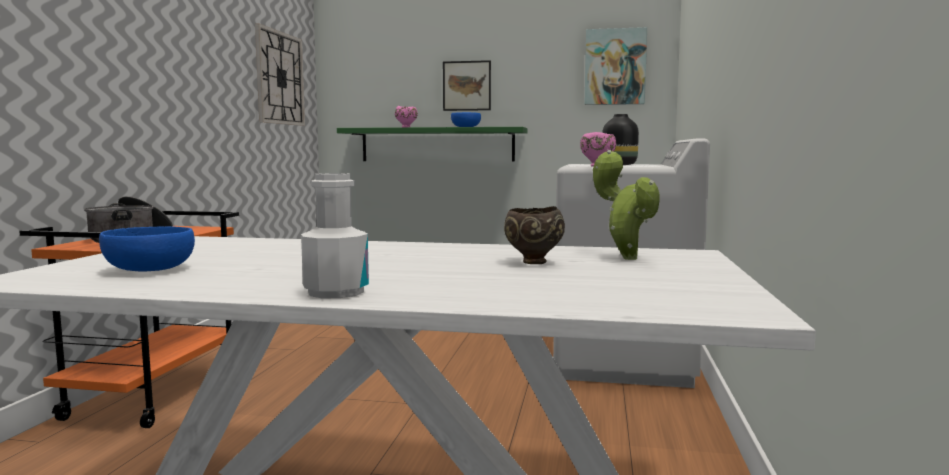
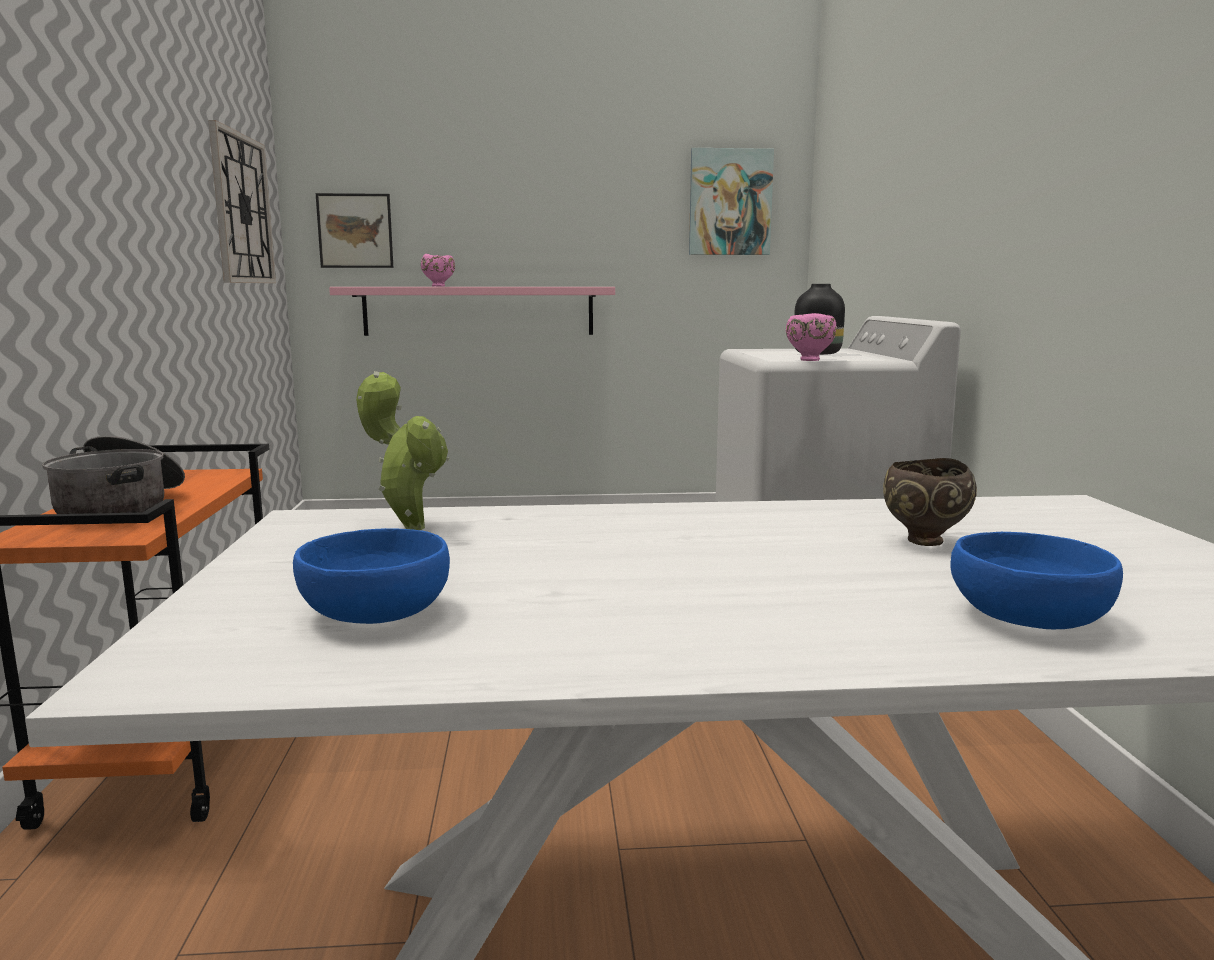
camera: 15 degrees left, 5 degrees up
white bottle [301,173,369,298] -> none
green shelf [337,127,527,162] -> pink shelf [329,287,615,336]
picture [443,60,491,111] -> picture moved to [316,193,393,268]
blue bowl [451,112,481,127] -> blue bowl moved to [951,532,1123,629]
potted plant [593,150,660,260] -> potted plant moved to [356,371,450,530]

